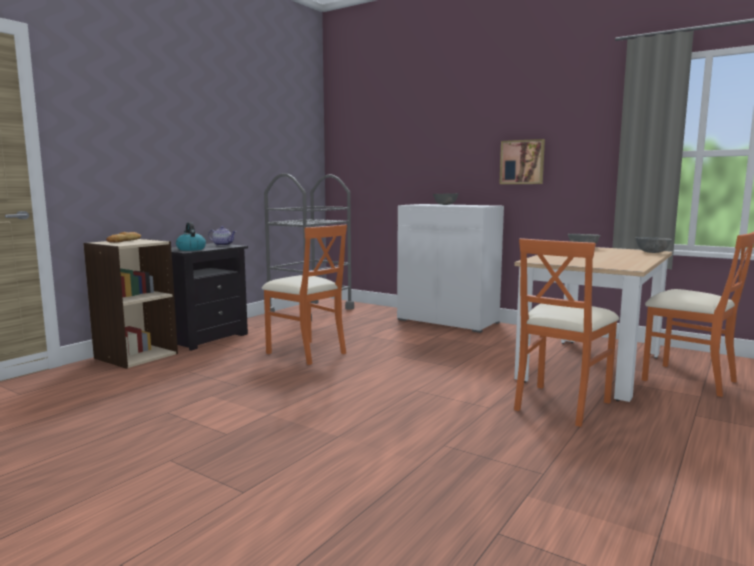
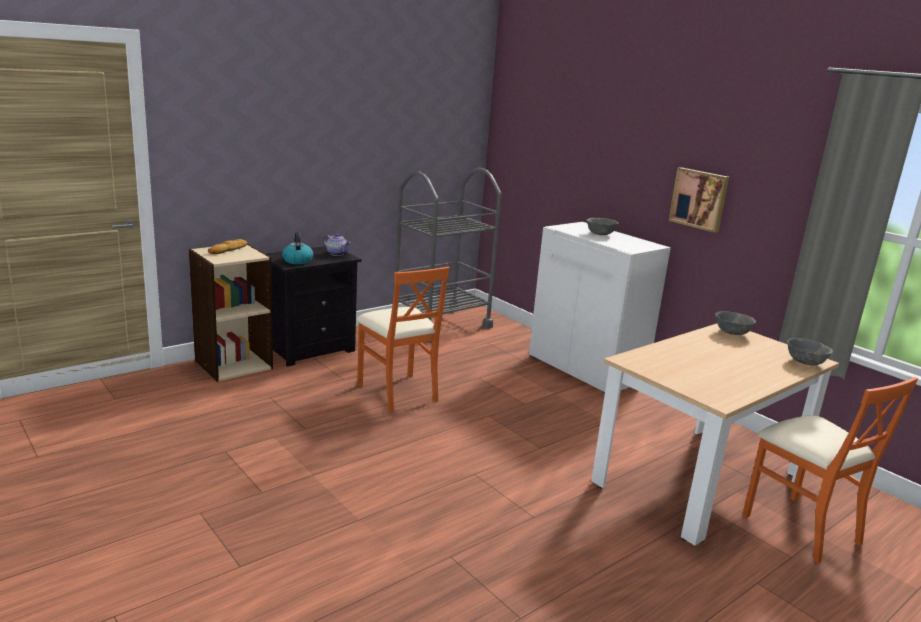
camera: 15 degrees right, 10 degrees up
orange chair [514,238,619,427] -> none

